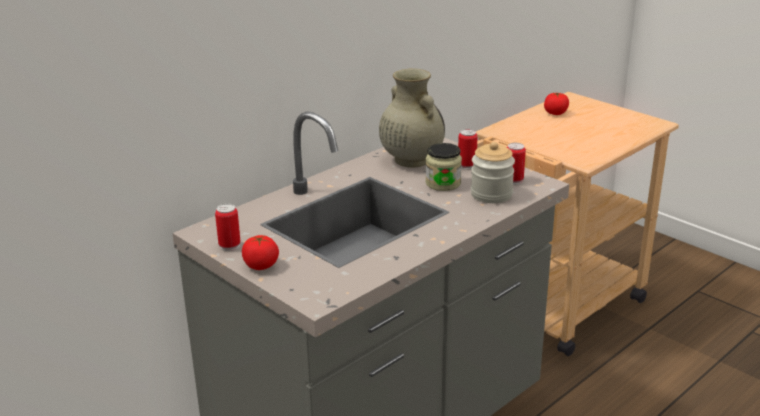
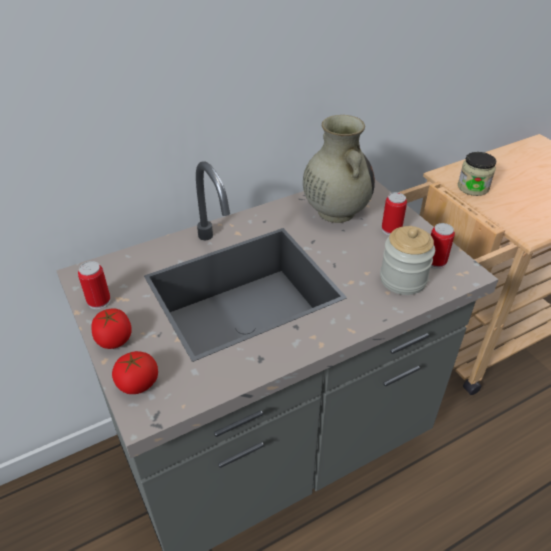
camera: 15 degrees right, 15 degrees up
jar [425,143,462,191] -> jar moved to [458,152,497,196]
tomato [544,93,569,115] -> tomato moved to [112,351,158,394]

